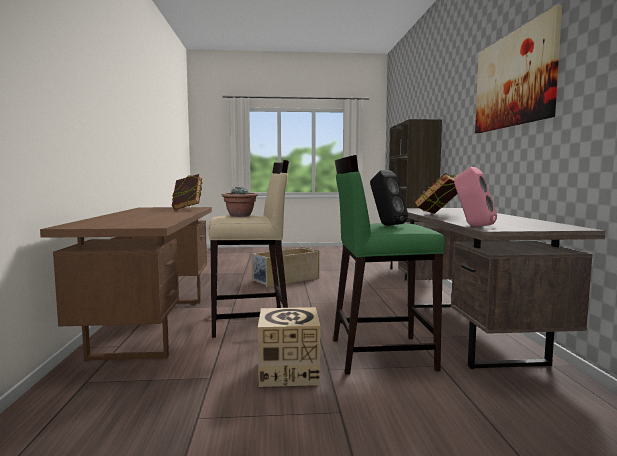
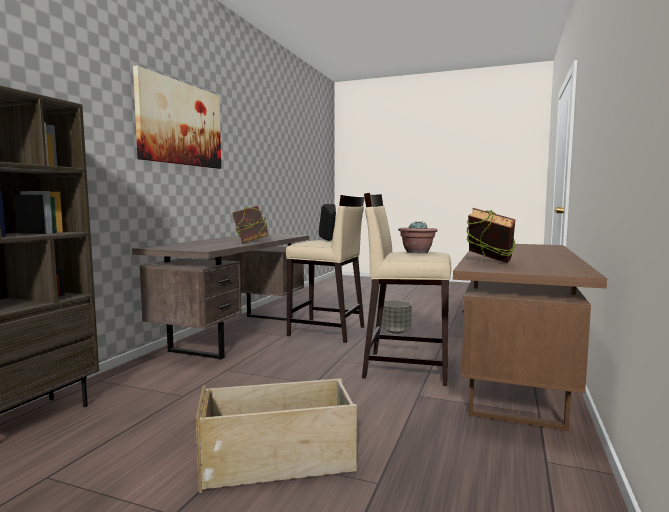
camera: 155 degrees left, 0 degrees up
cardboard box [258,307,320,387] -> grey planter [381,300,412,334]
green stool [333,155,445,374] -> beige stool [286,195,364,343]
pink speaker [454,167,497,226] -> none

